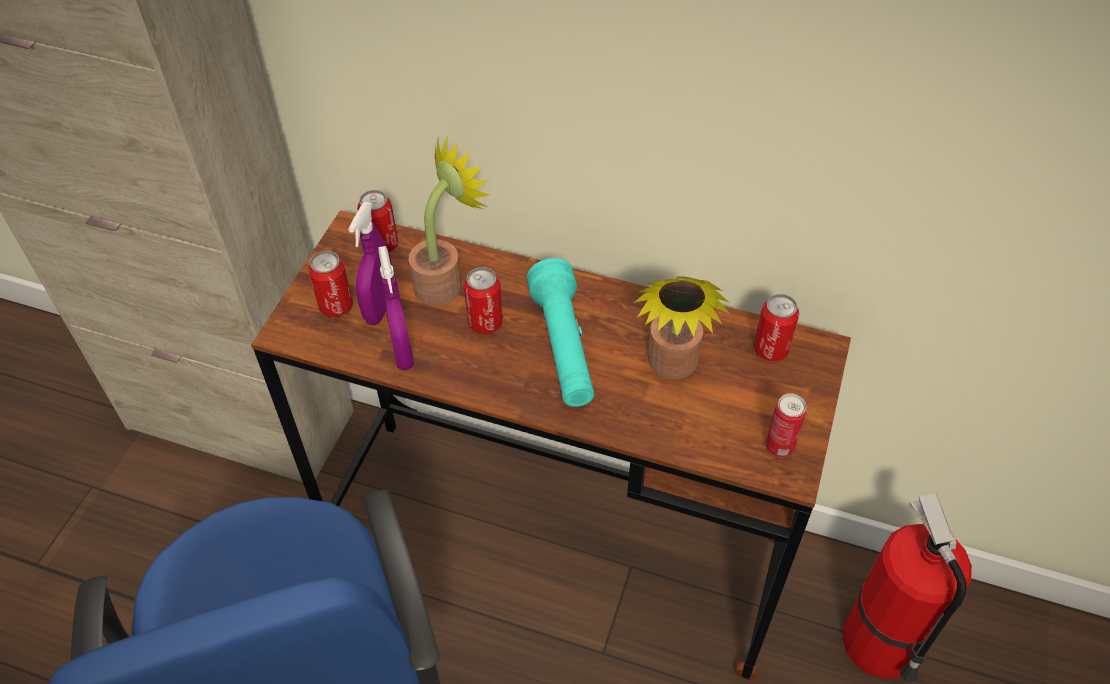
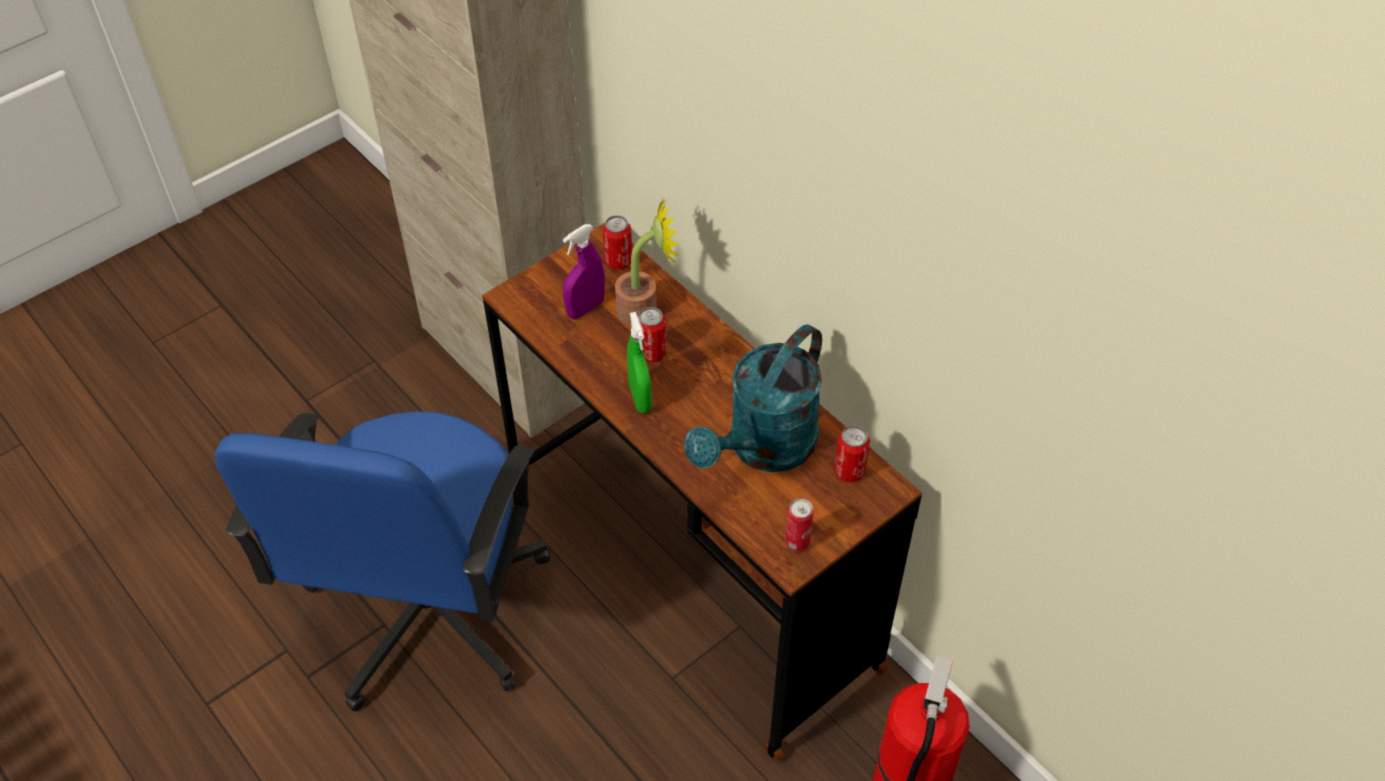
camera: 30 degrees right, 0 degrees up
can [308,251,353,317] -> none
purple spray bottle [378,246,414,370] -> none
turquoise flashlight [527,258,594,407] -> none
potted plant [634,276,731,379] -> turquoise watering can [684,324,822,472]
none -> green spray bottle [627,312,652,413]

